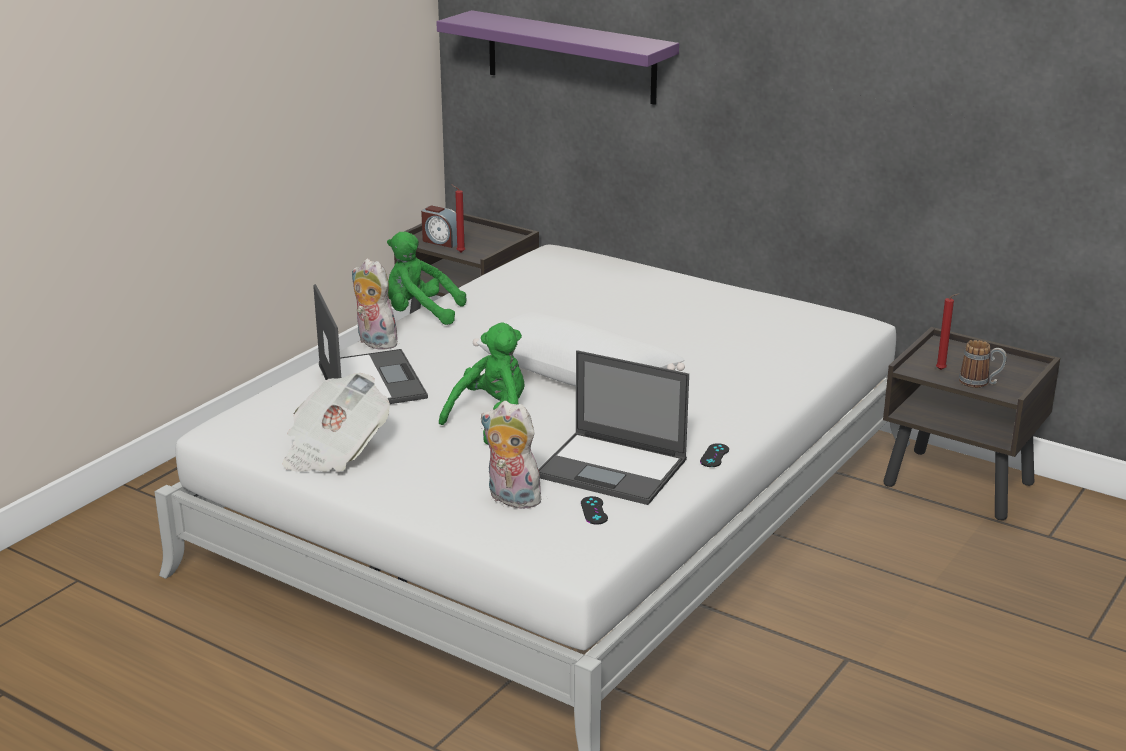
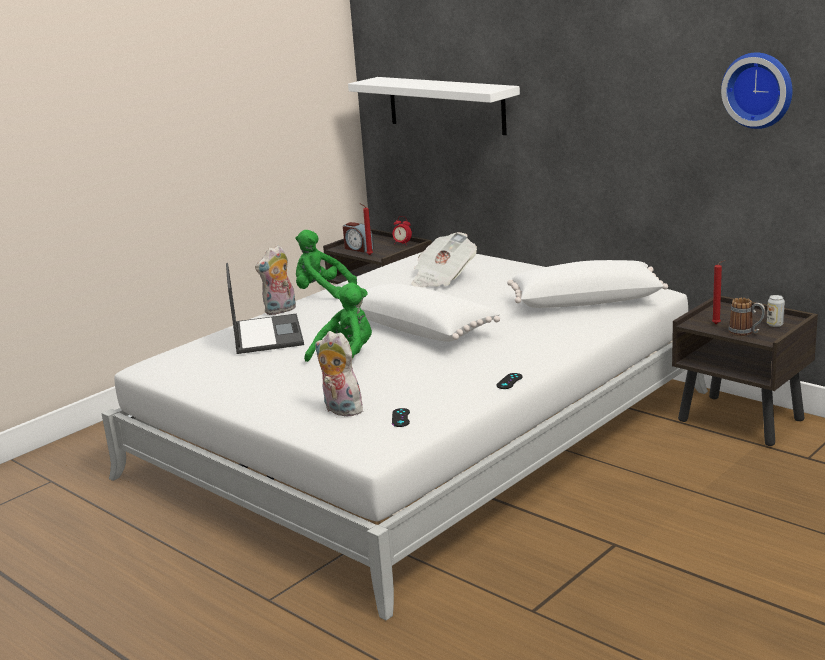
camera: 10 degrees right, 5 degrees down
newspaper [282,373,390,472] -> newspaper moved to [411,232,477,288]
plush toy [352,258,398,350] -> plush toy turned 90 degrees counterclockwise [255,245,296,315]
purple shelf [436,10,679,105] -> white shelf [348,77,520,135]
laptop [538,350,689,505] -> none
none -> alarm clock [393,216,412,244]
none -> white pillow [507,260,668,308]
none -> wall clock [721,52,793,129]
none -> can [767,295,785,327]

